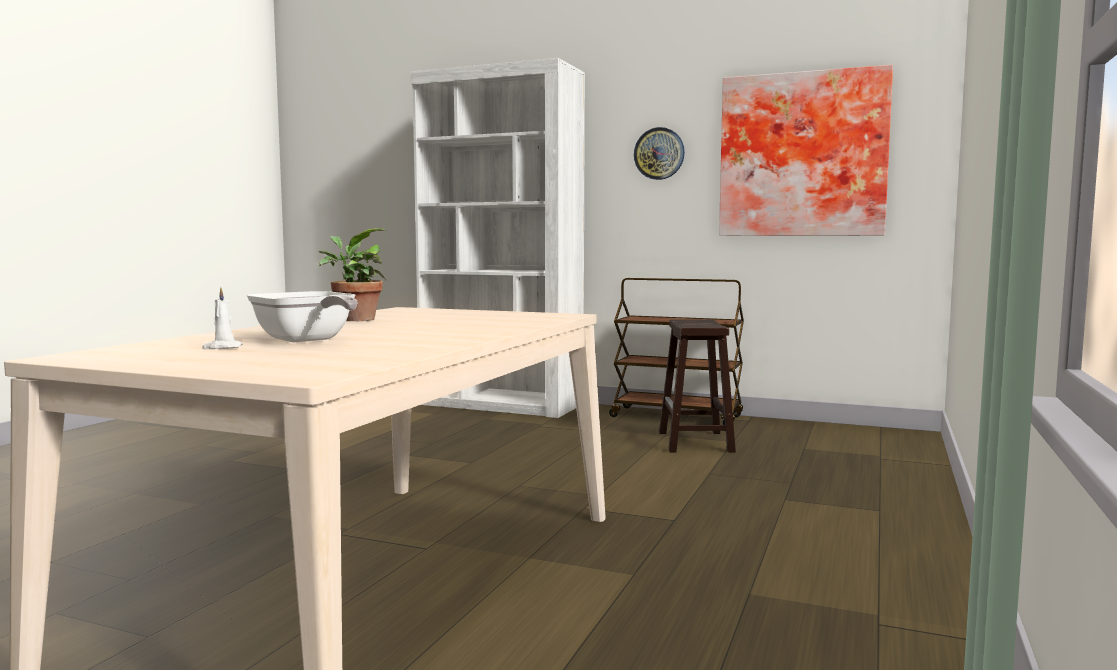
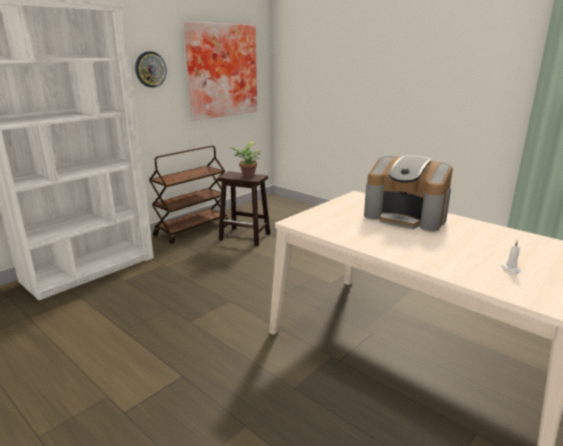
camera: 70 degrees left, 15 degrees up
frying pan [247,291,358,342] -> none
potted plant [318,228,386,321] -> potted plant moved to [231,142,261,177]
none -> coffee machine [364,156,453,231]

